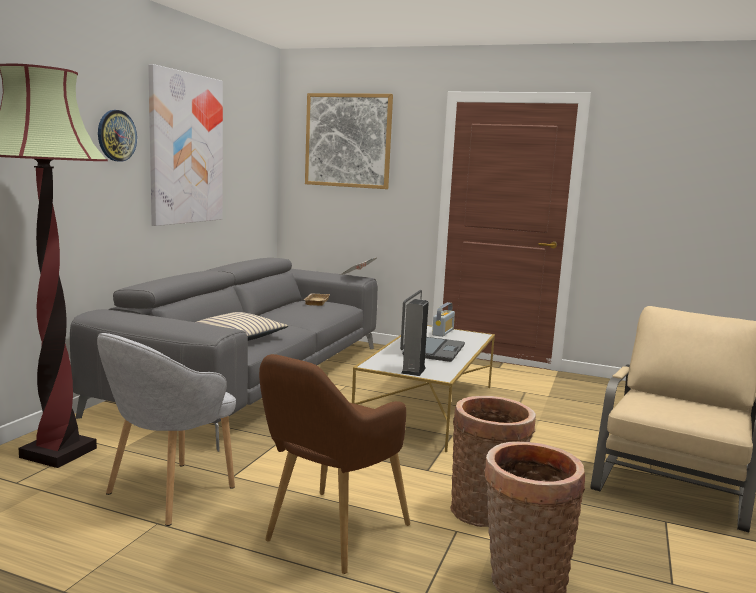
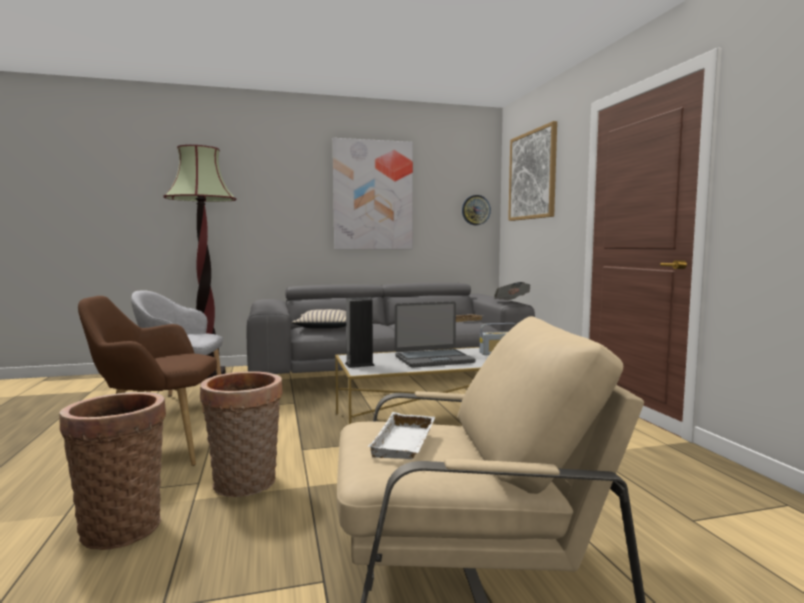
camera: 55 degrees right, 5 degrees down
wall clock [98,110,137,162] -> wall clock moved to [462,195,491,225]
none -> white tray [368,412,435,459]

